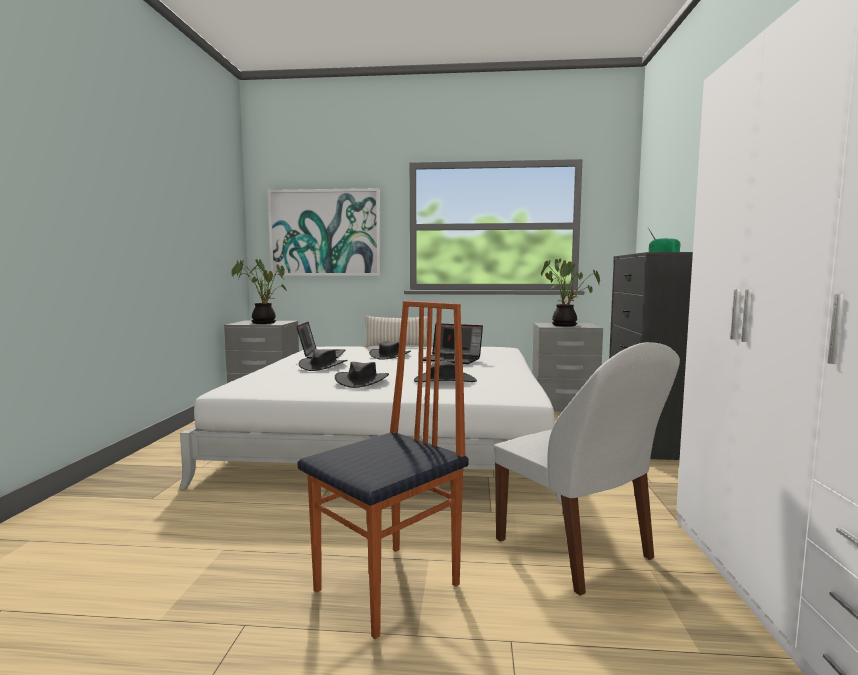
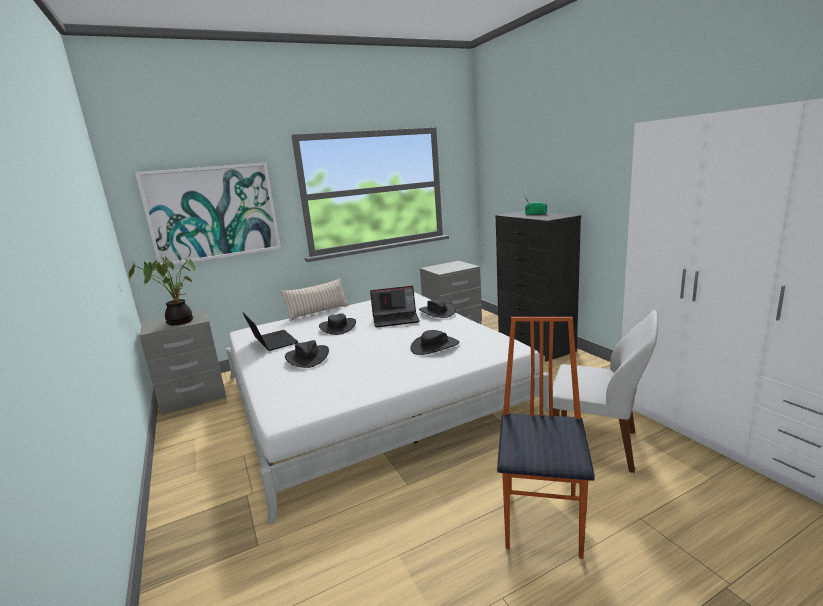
camera: 30 degrees left, 10 degrees up
black hat [335,362,389,388] -> black hat moved to [419,298,456,318]
potted plant [541,259,600,327] -> none

